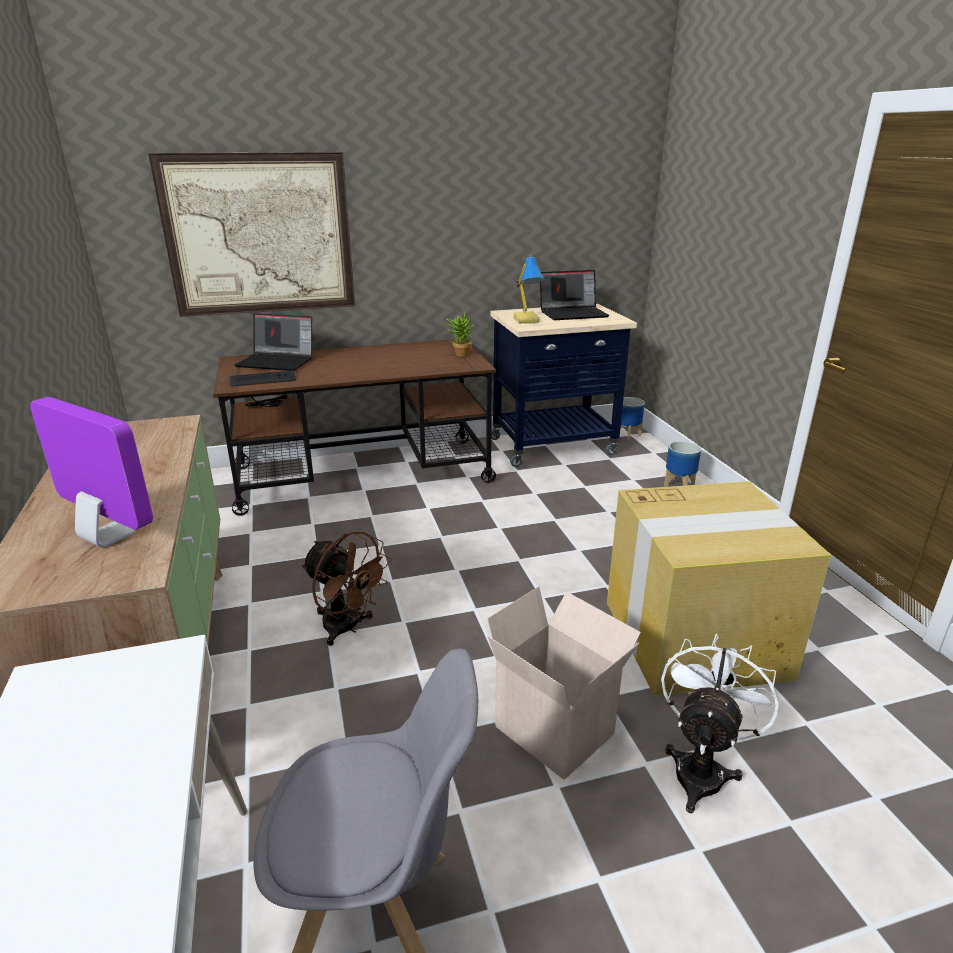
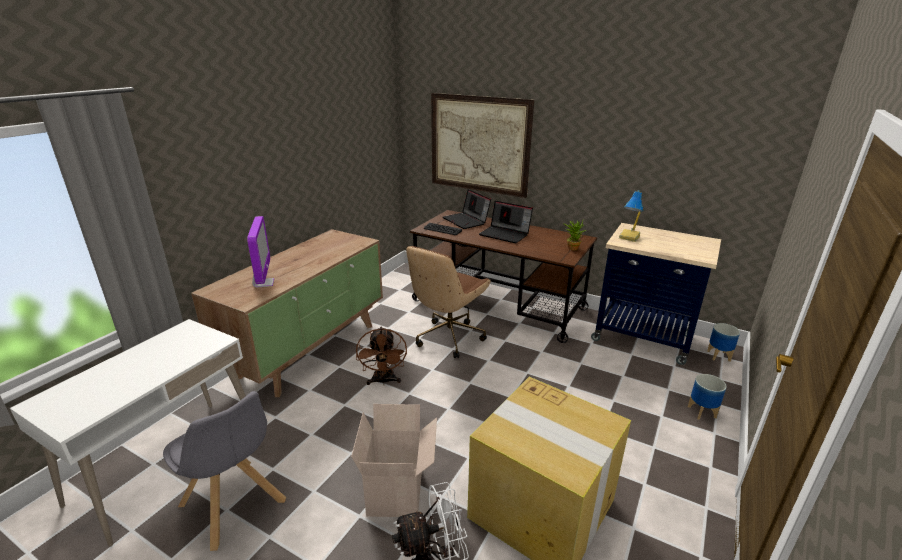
camera: 45 degrees right, 0 degrees up
laptop [540,270,609,320] -> laptop moved to [479,201,533,243]
none -> brown office chair [406,246,491,358]

